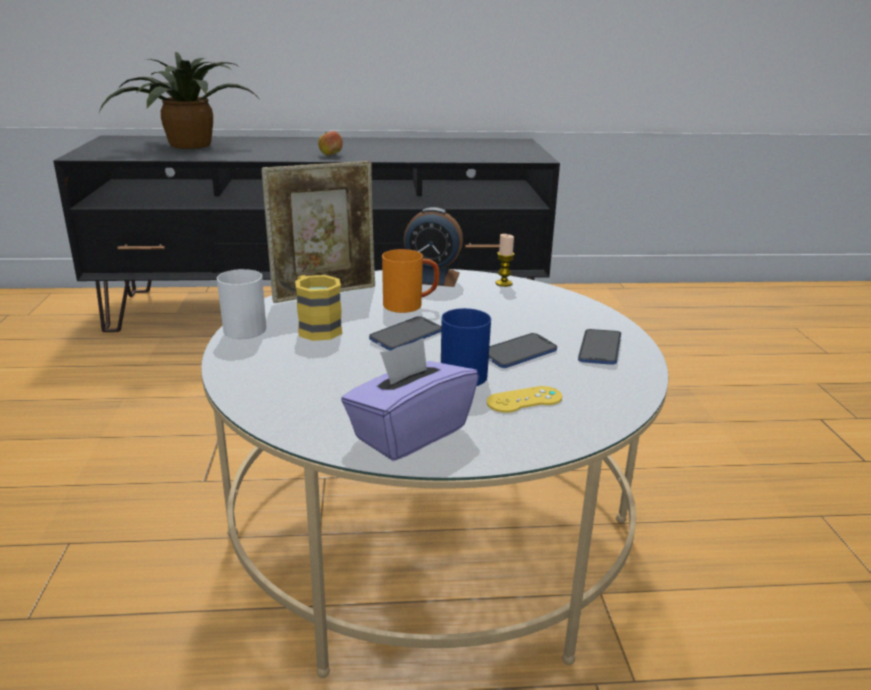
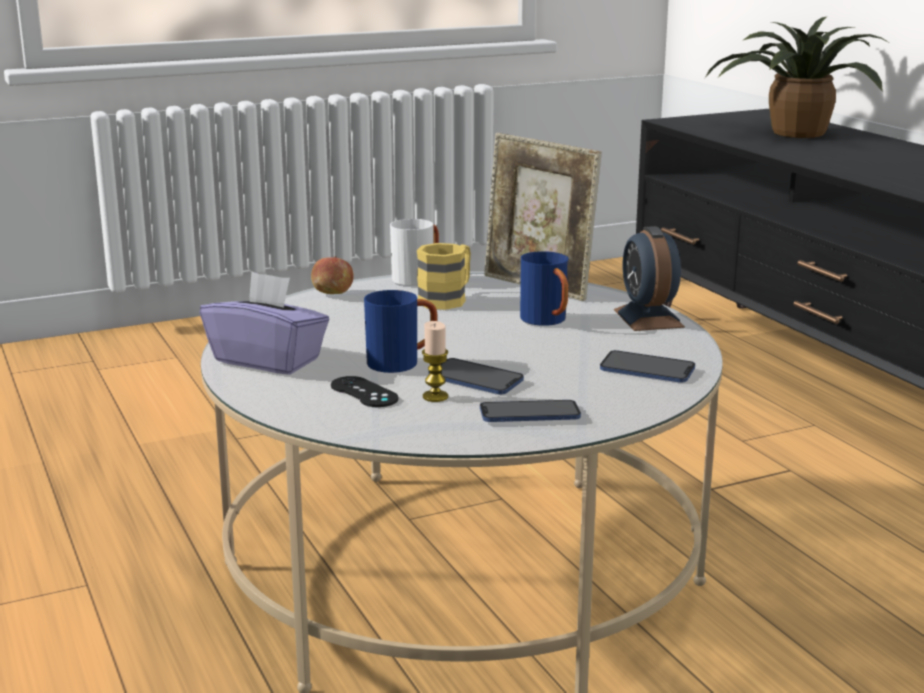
camera: 70 degrees right, 5 degrees down
apple [318,131,343,156] -> apple moved to [311,256,354,294]
phone [369,316,441,351] -> phone moved to [600,350,695,383]
orange mug [382,249,439,313] -> blue mug [520,251,568,326]
yellow game controller [487,386,562,413] -> black game controller [331,376,399,407]
candle [496,234,515,287] -> candle moved to [422,321,448,402]

